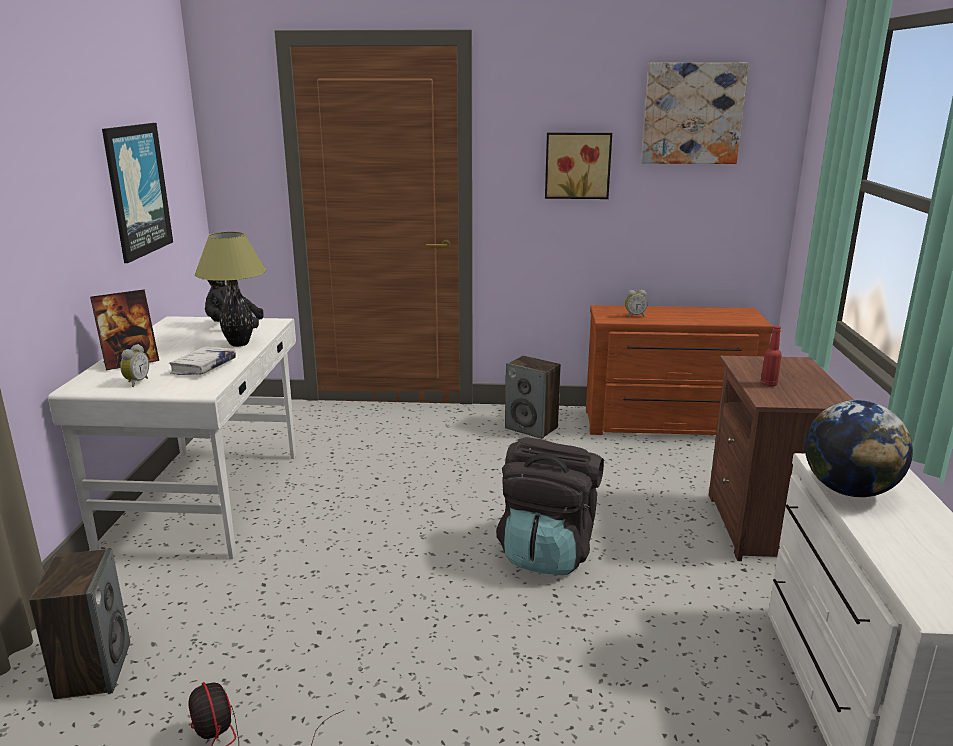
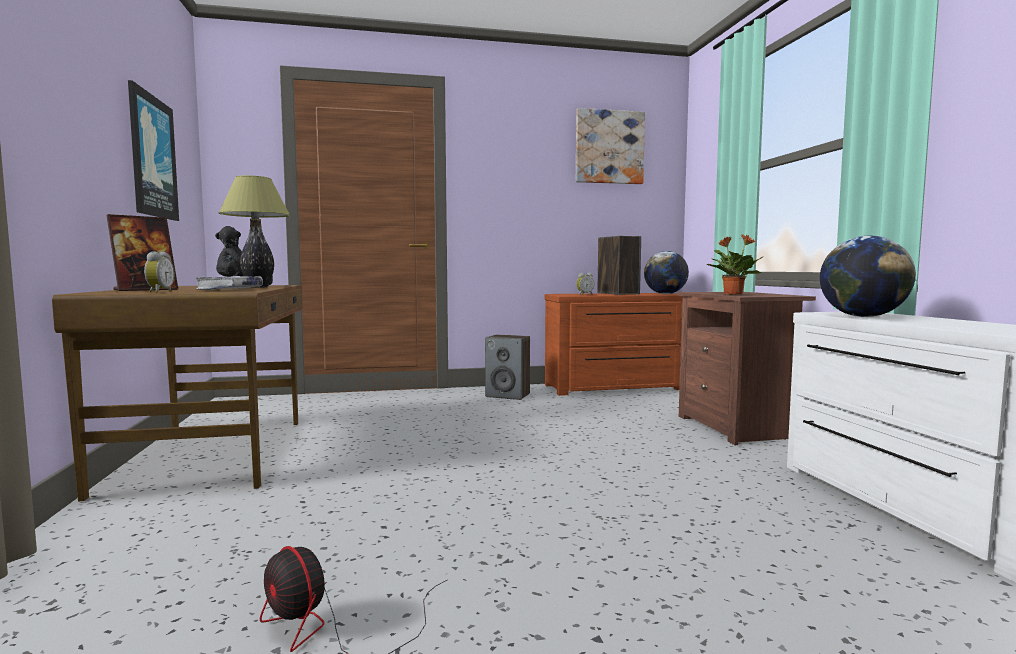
camera: 15 degrees left, 15 degrees down
speaker [29,548,130,699] -> speaker moved to [597,236,641,295]
white desk [48,316,296,559] -> brown desk [52,285,303,502]
black backpack [496,437,604,575] -> none
picture [545,133,612,199] -> none
red bottle [761,325,782,387] -> potted plant [707,234,763,295]
none -> globe [644,251,689,294]

